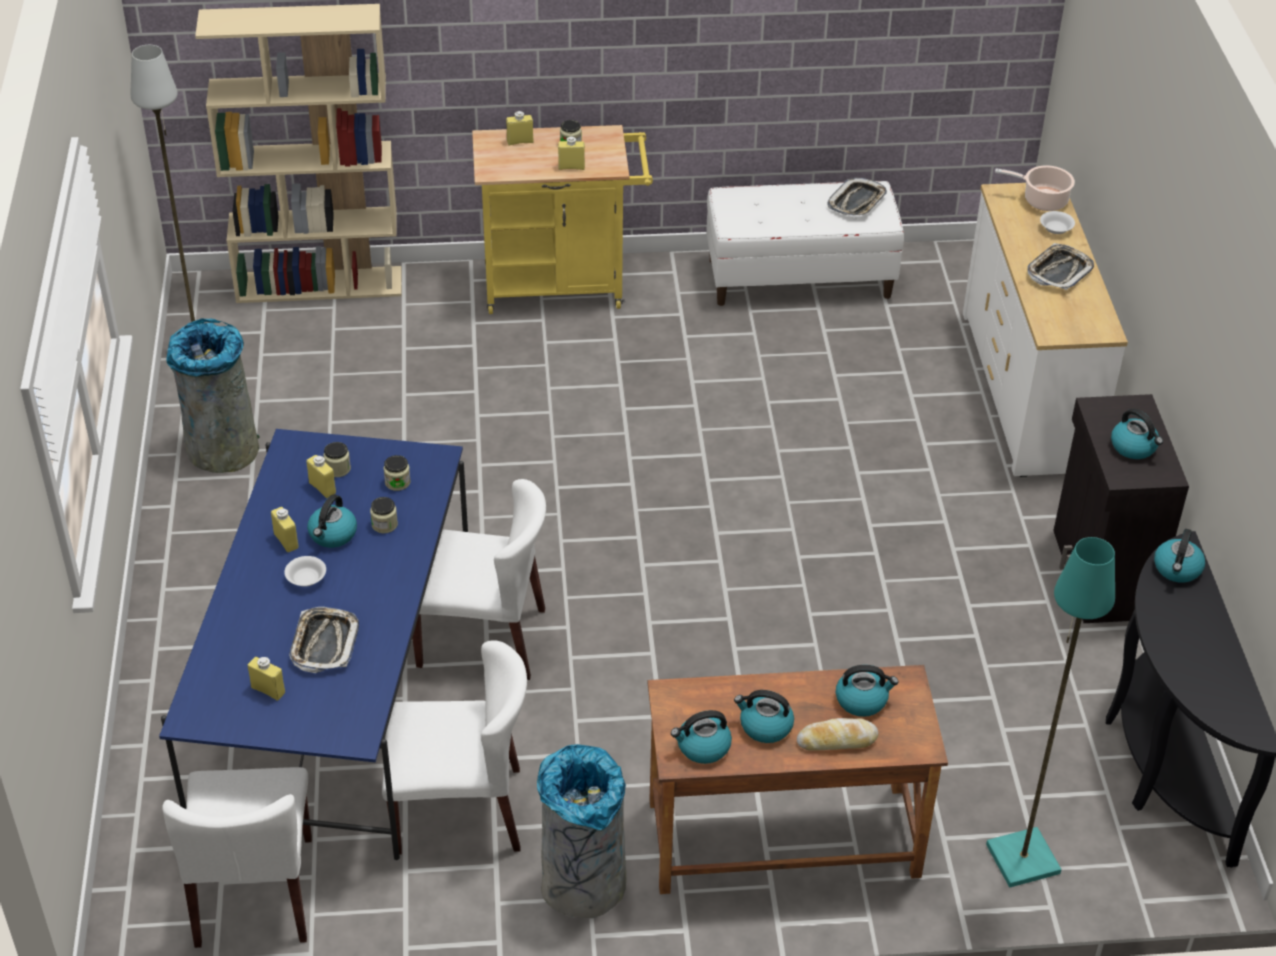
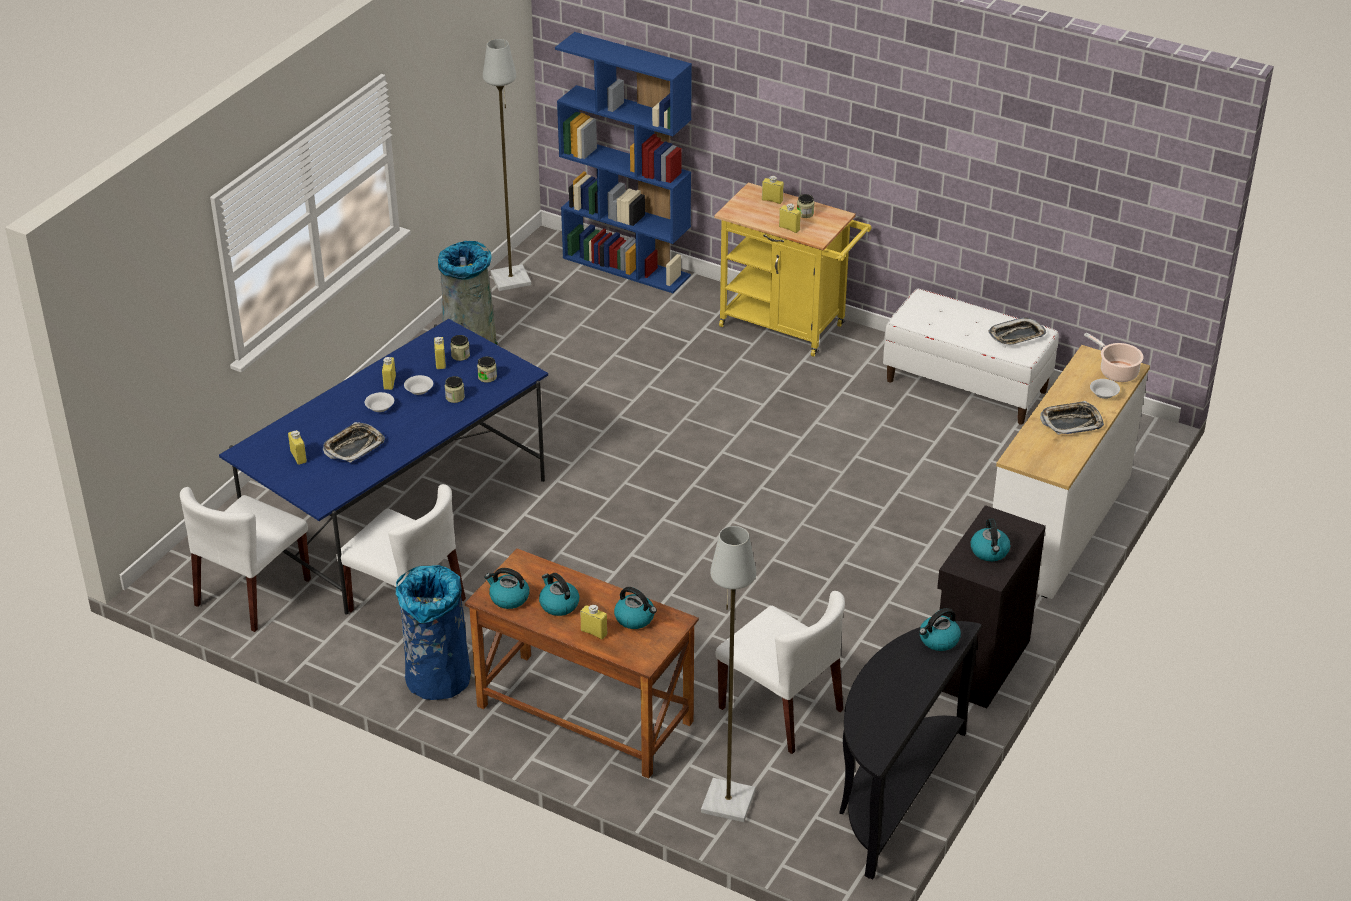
camera: 35 degrees right, 5 degrees down
beige bookcase [195,4,402,303] -> blue bookcase [555,32,692,293]
kettle [307,494,357,548] -> white bowl [404,375,433,395]
white chair [412,479,546,680] -> white chair moved to [715,591,845,754]
grey trash can [537,744,626,918] -> blue trash can [396,565,471,700]
bread [797,718,879,751] -> yellow bottle [580,605,607,639]
turquoise floor lamp [986,537,1115,887] -> grey floor lamp [701,526,756,822]

